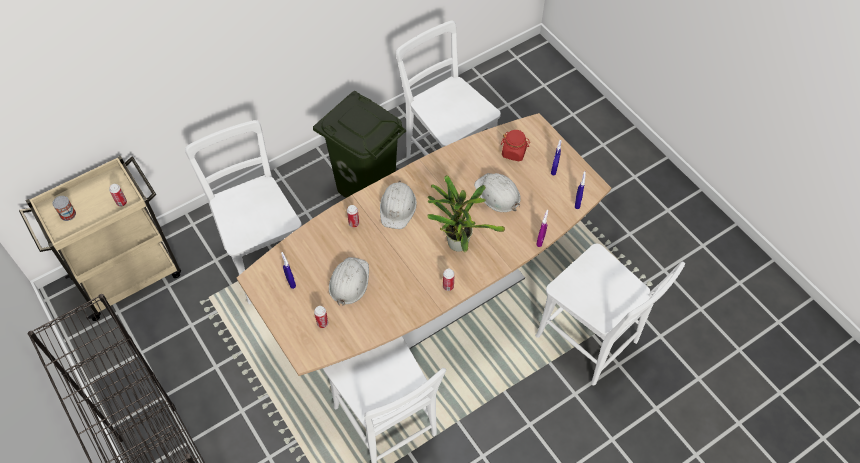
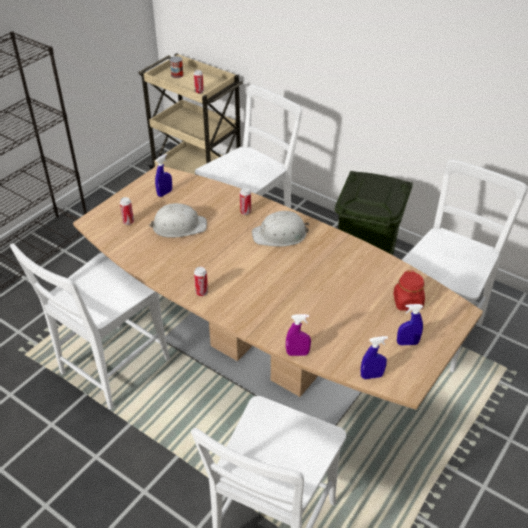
camera: 70 degrees right, 15 degrees down
potted plant [428,175,505,252] -> none
white hard hat [474,173,521,212] -> none

